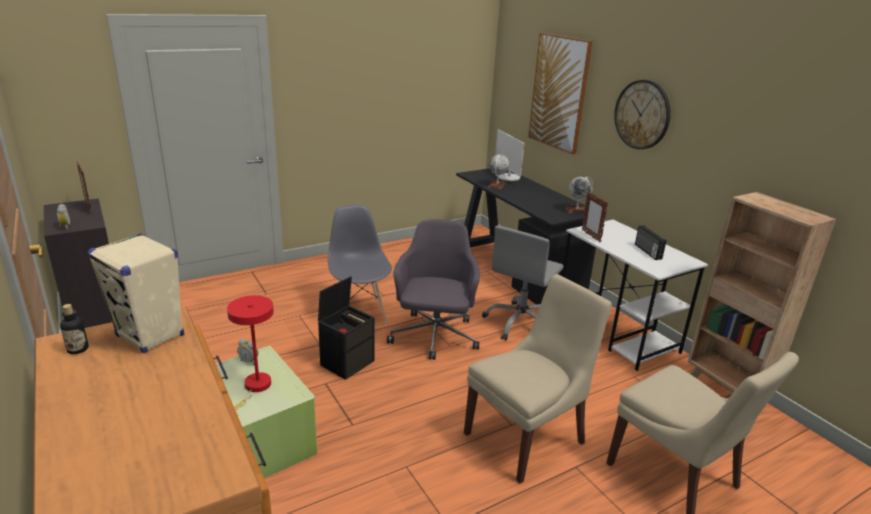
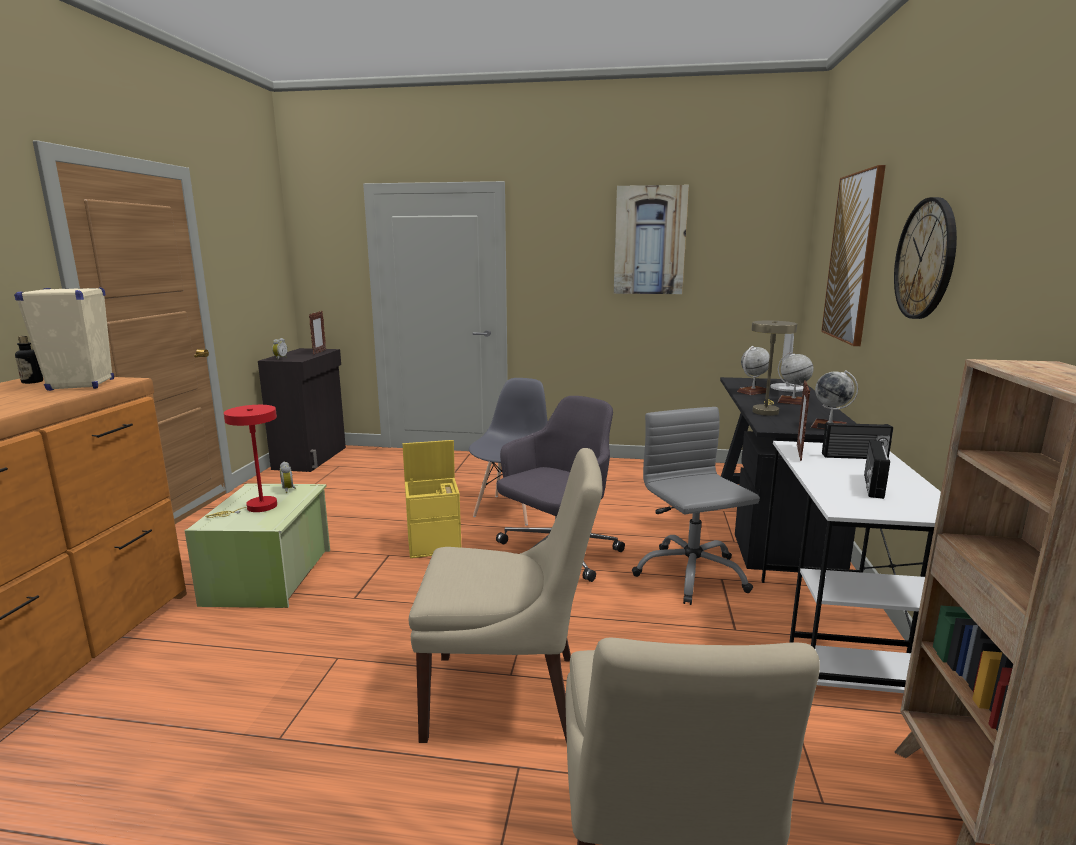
camera: 40 degrees right, 10 degrees down
black storage box [318,276,374,380] -> yellow storage box [403,440,462,558]
grey office chair [482,226,564,340] -> grey office chair turned 90 degrees clockwise [632,407,760,605]
none -> picture [614,185,689,294]
none -> beige table lamp [752,321,797,416]
none -> globe [778,352,814,405]
none -> radio [822,422,893,459]

